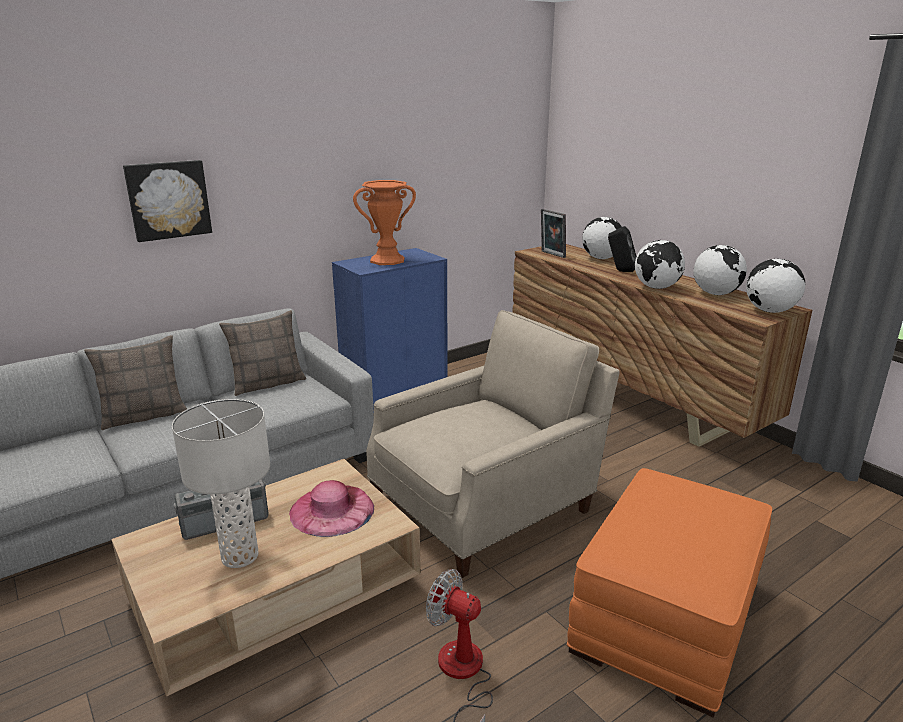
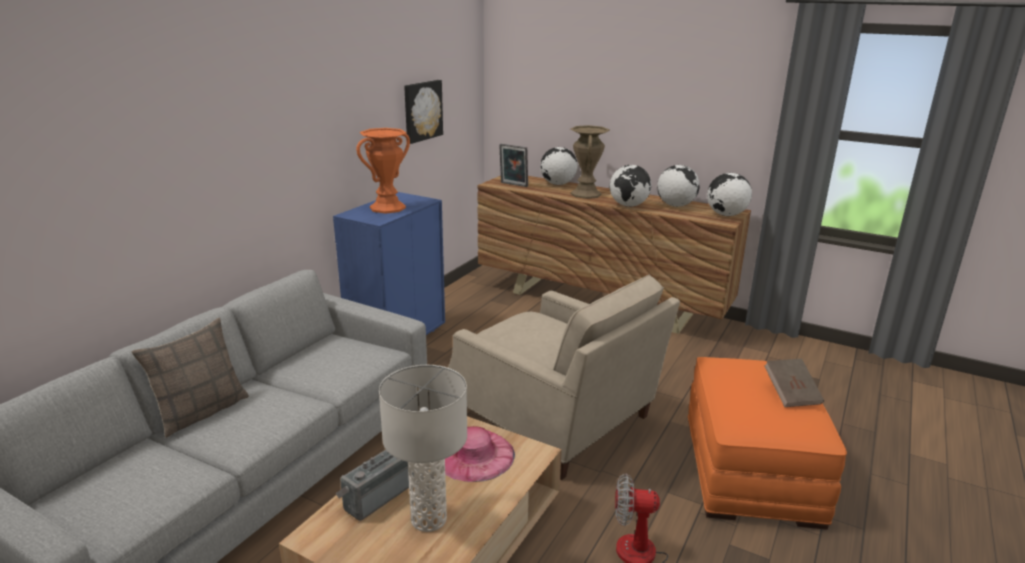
camera: 25 degrees left, 0 degrees up
picture [123,160,212,242] -> picture moved to [404,80,443,144]
pillow [219,310,306,396] -> none
beige armchair [366,310,620,578] -> beige armchair turned 105 degrees clockwise [448,275,680,480]
black speaker [608,226,636,272] -> brown vase [570,125,610,199]
none -> brown book [764,359,824,407]

